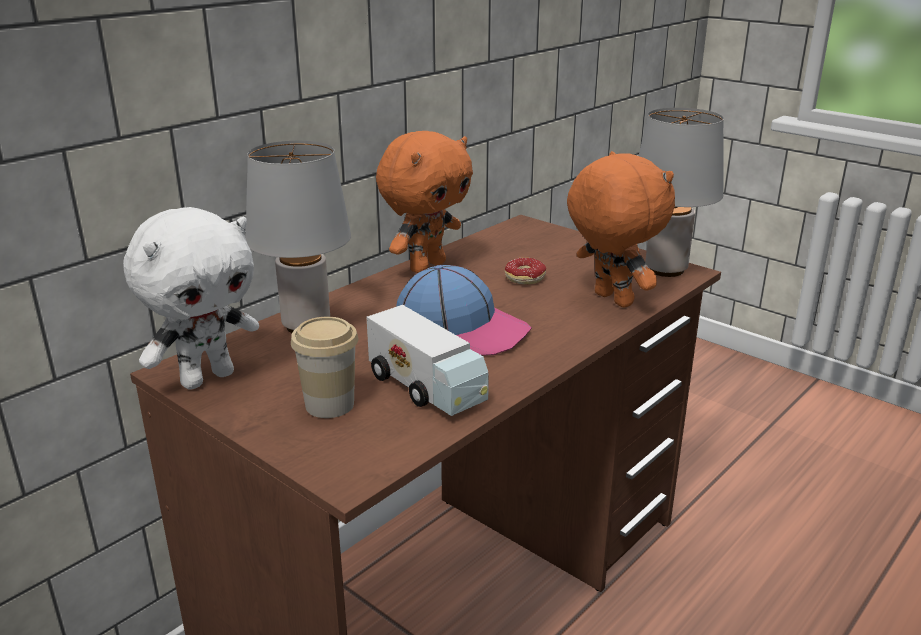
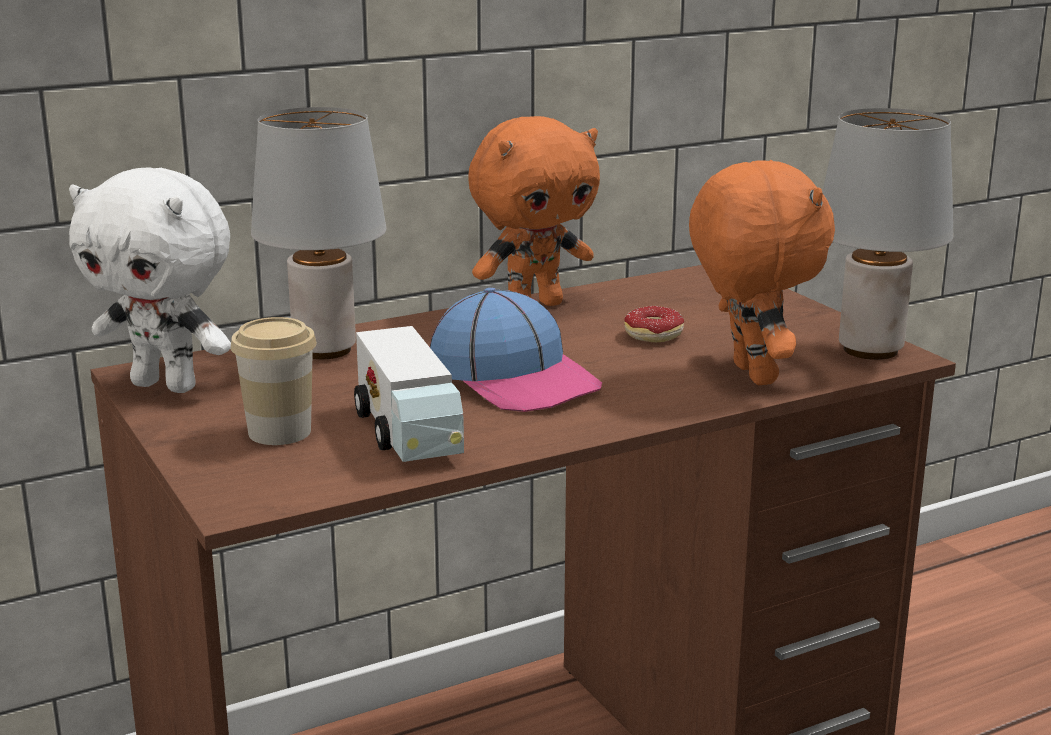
camera: 20 degrees right, 5 degrees down
white plush toy [123,207,259,390] -> white plush toy turned 45 degrees clockwise [69,167,231,393]

